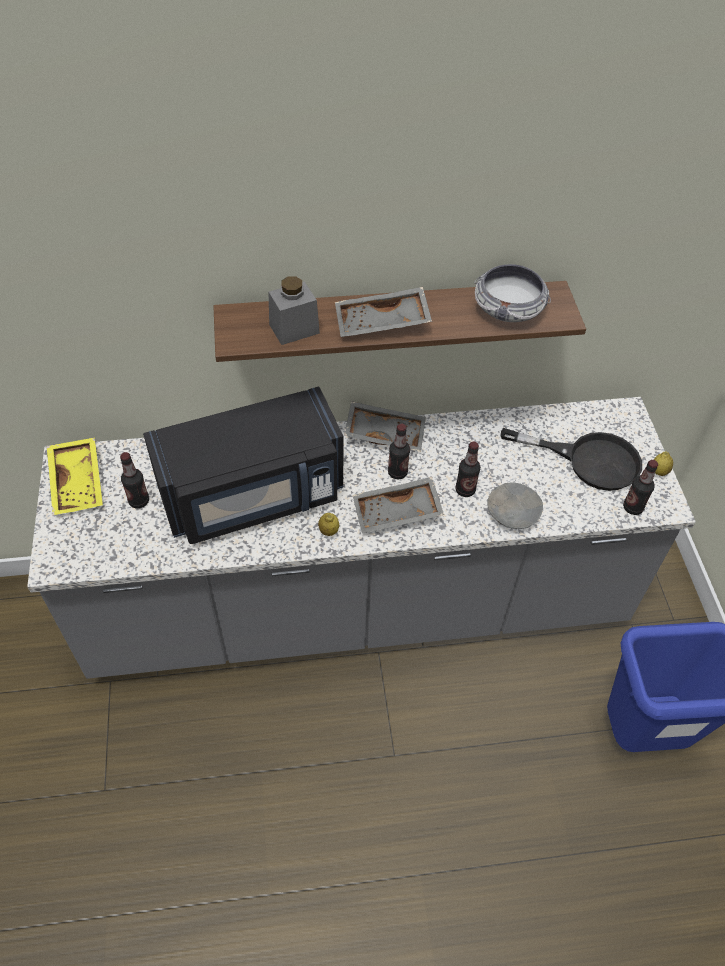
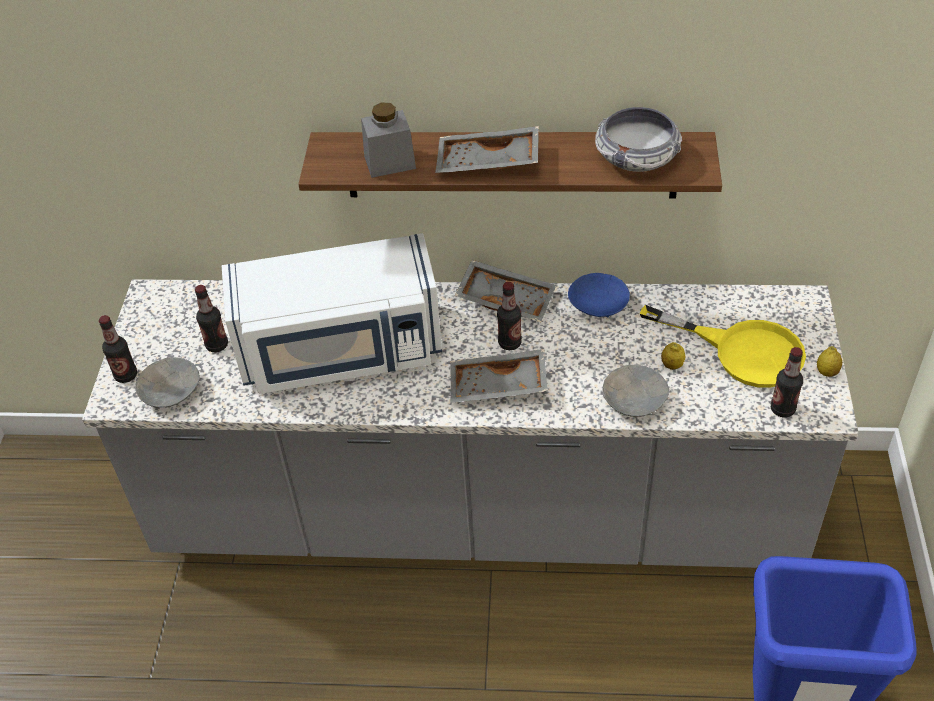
camera: 15 degrees right, 5 degrees down
yellow tray [47,437,103,515] -> none
black microwave [143,387,344,544] -> white microwave [222,233,442,394]
lemon [318,513,339,536] -> lemon moved to [661,342,685,370]
bottle [455,442,480,497] -> bottle moved to [99,315,137,383]
black frying pan [501,428,642,491] -> yellow frying pan [640,305,806,388]
none -> grey bowl [135,357,200,408]
none -> blue bowl [568,273,630,318]

